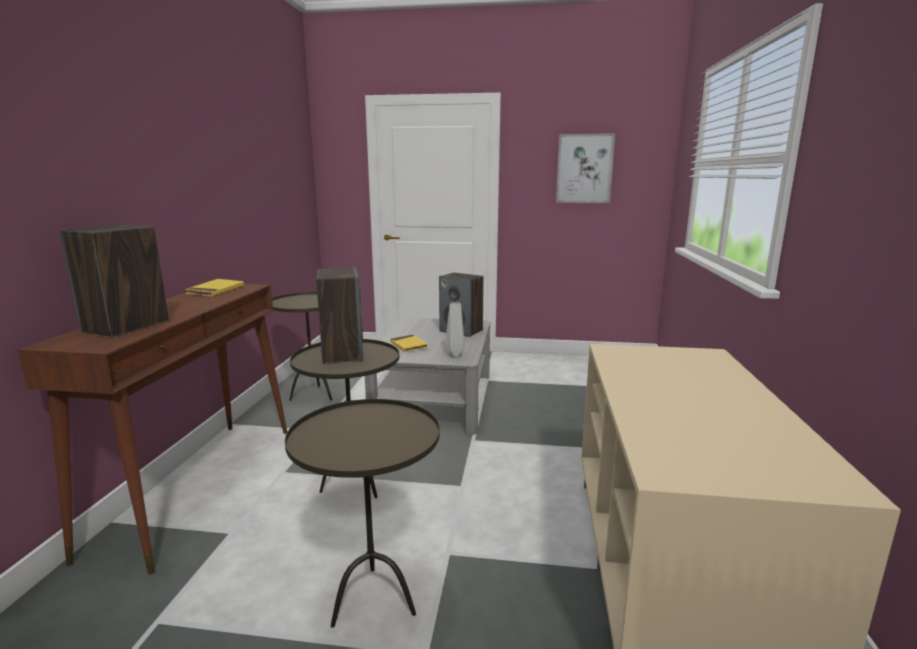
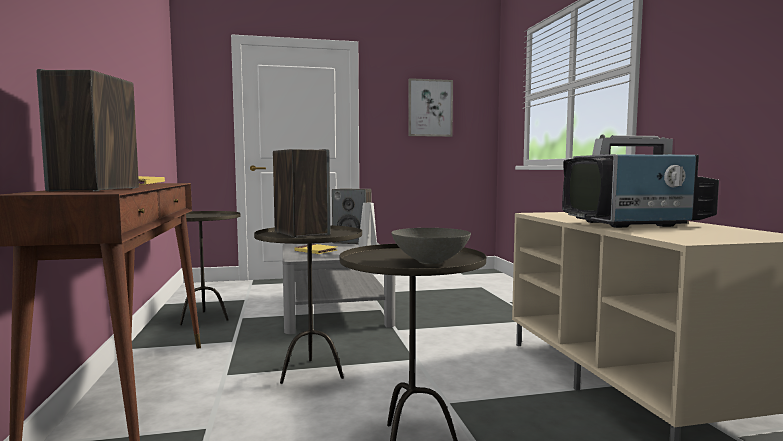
camera: 20 degrees left, 10 degrees down
none -> grey bowl [392,228,471,264]
none -> television [562,134,719,228]

